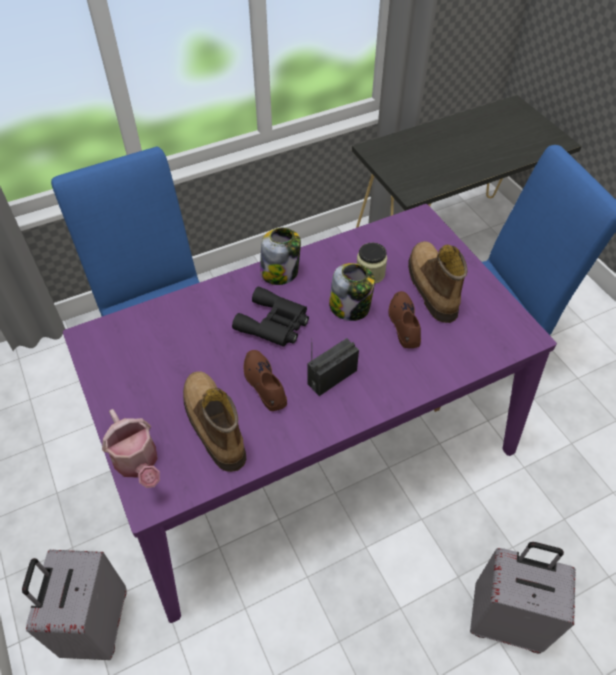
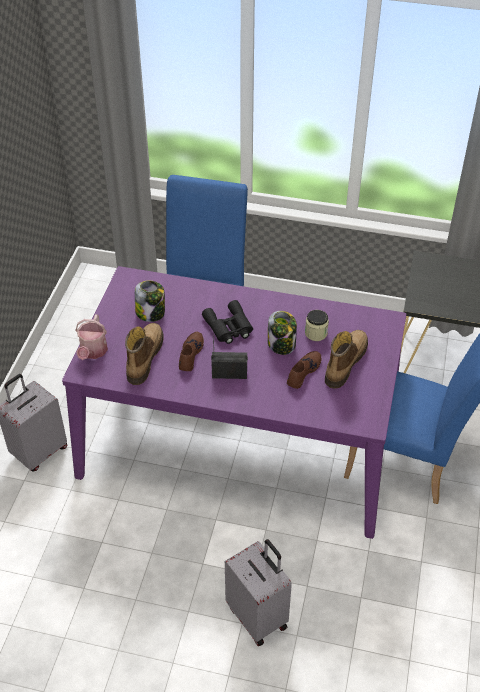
camera: 40 degrees right, 5 degrees down
jar [260,228,301,285] -> jar moved to [135,280,165,322]

